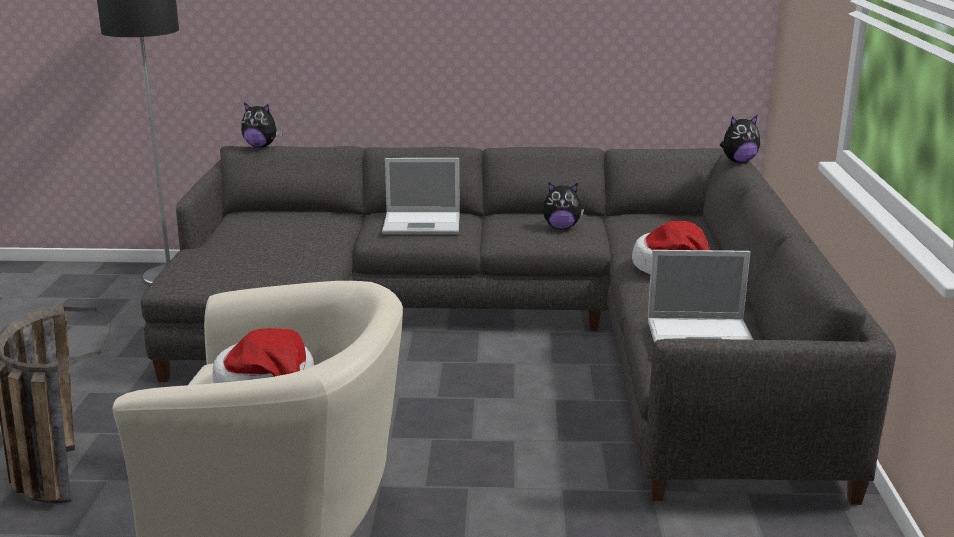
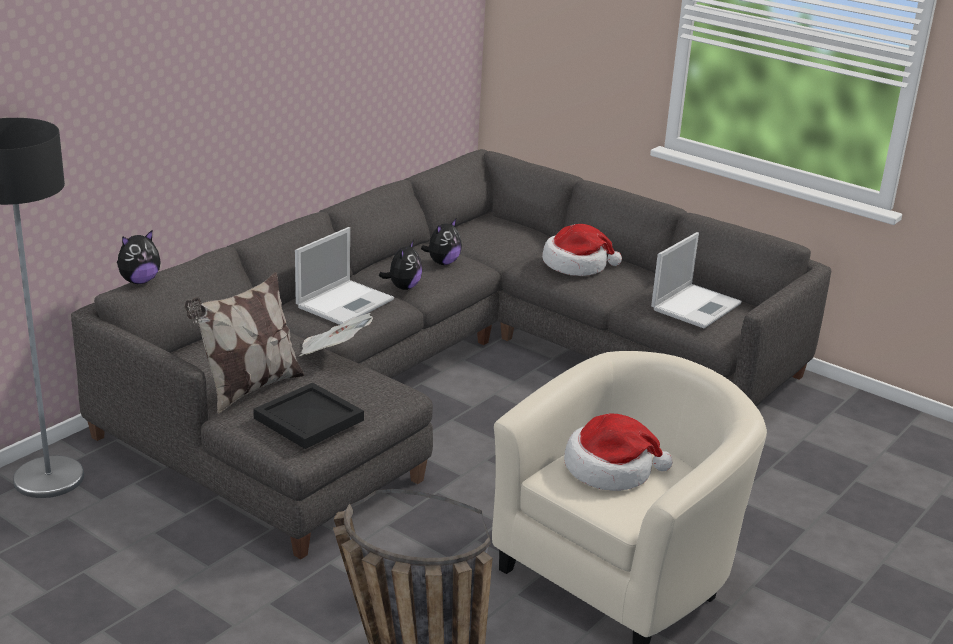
camera: 55 degrees left, 5 degrees up
plush toy [720,115,760,163] -> plush toy moved to [379,240,422,290]
none -> pillow [184,272,304,414]
none -> black tray [253,383,364,449]
none -> newspaper [299,313,373,356]

